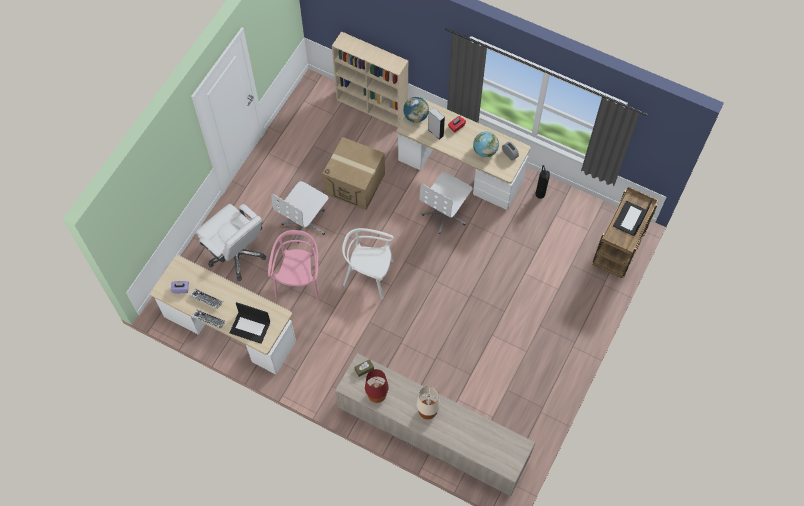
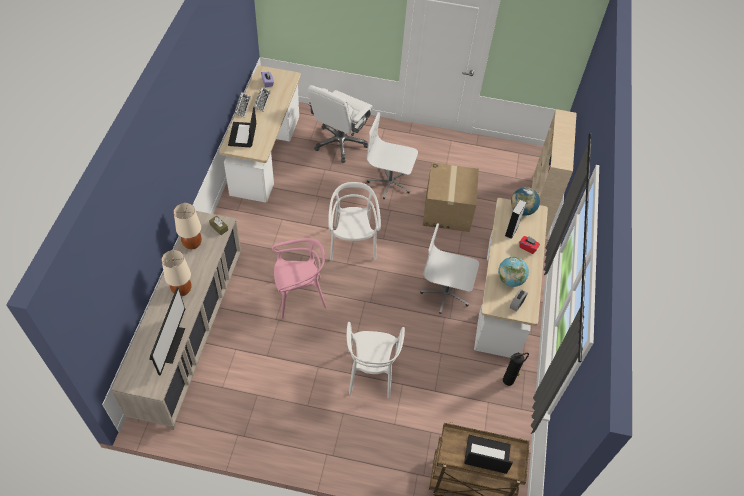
camera: 70 degrees right, 10 degrees down
pink chair [268,230,320,300] -> pink chair moved to [272,238,326,319]
red table lamp [365,369,389,403] -> beige table lamp [174,203,202,249]
none -> monitor [149,288,185,376]
none -> white chair [347,322,405,399]

